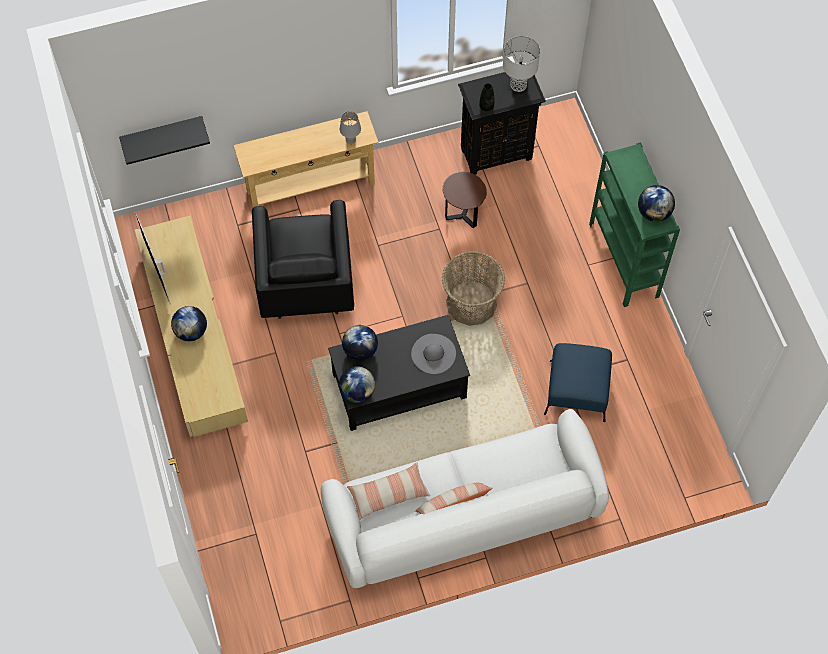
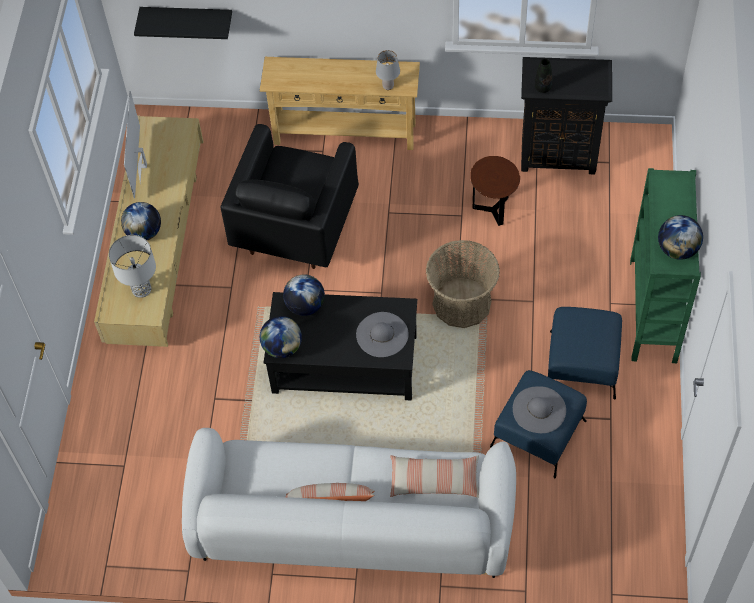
camera: 25 degrees right, 5 degrees down
pillow [347,462,430,520] -> pillow moved to [390,455,479,498]
white table lamp [503,36,540,92] -> white table lamp moved to [109,235,156,298]
none -> grey hat [513,386,566,433]
none -> blue ottoman [548,307,622,399]

